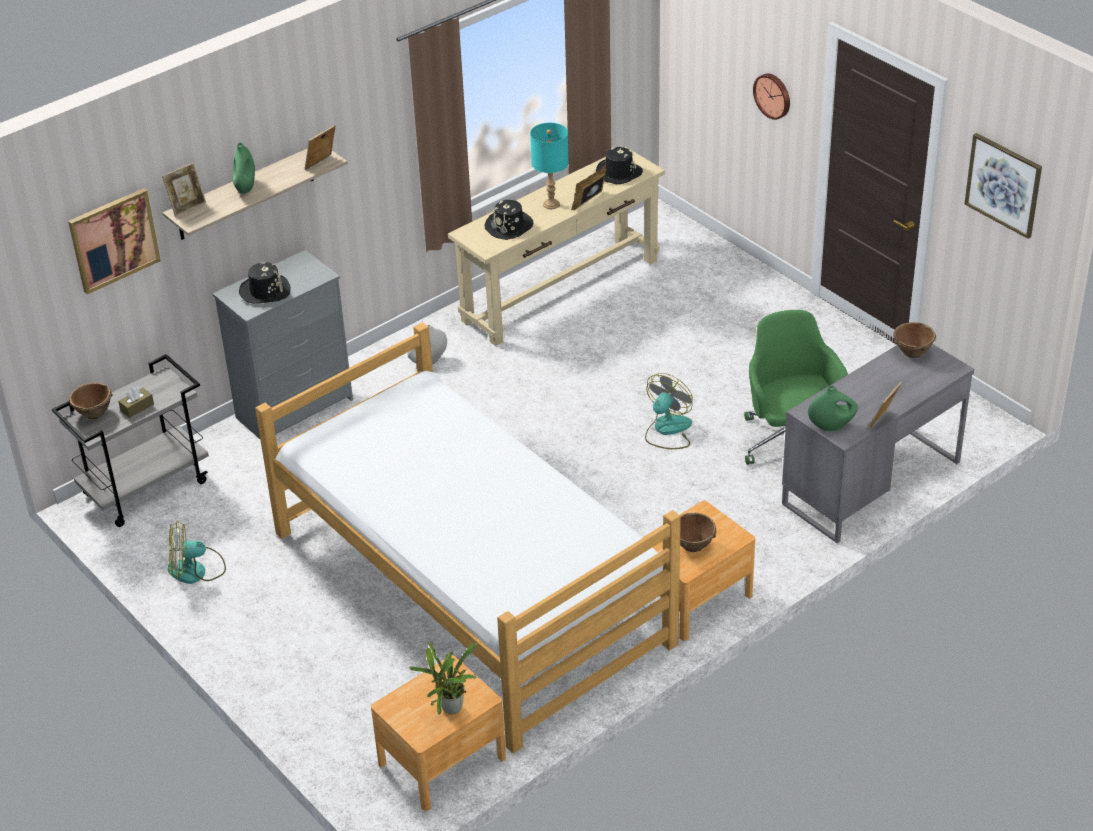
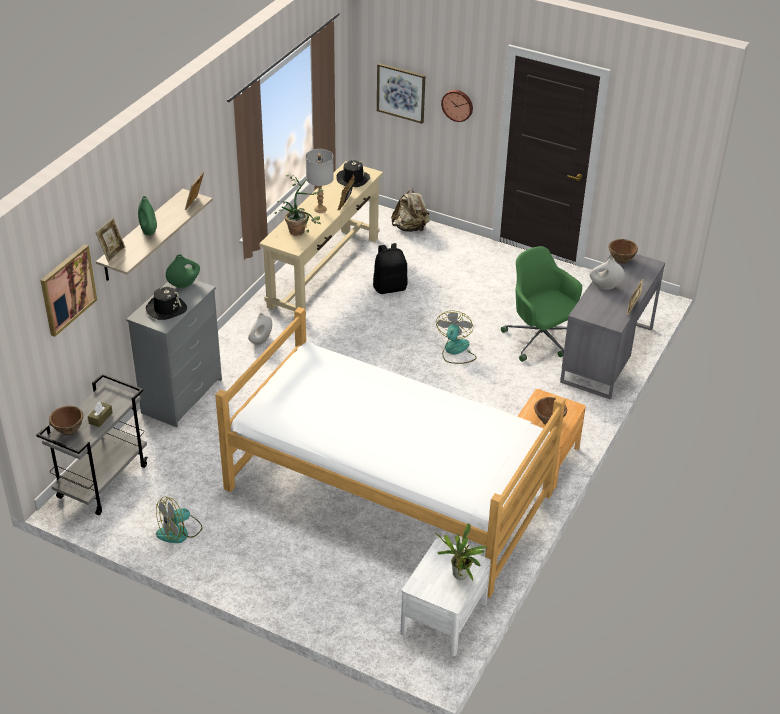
camera: 25 degrees left, 0 degrees up
brown nightstand [371,655,506,811] -> white nightstand [401,539,491,656]
black hat [485,200,533,240] -> potted plant [275,175,324,236]
turquoise table lamp [530,123,569,209] -> grey table lamp [305,149,334,213]
green vase [808,386,858,431] -> green vase moved to [166,254,200,288]
picture [964,133,1042,239] -> picture moved to [377,63,425,124]
none -> black backpack [373,243,408,294]
none -> beige backpack [391,188,430,232]
none -> white vase [589,258,625,290]

